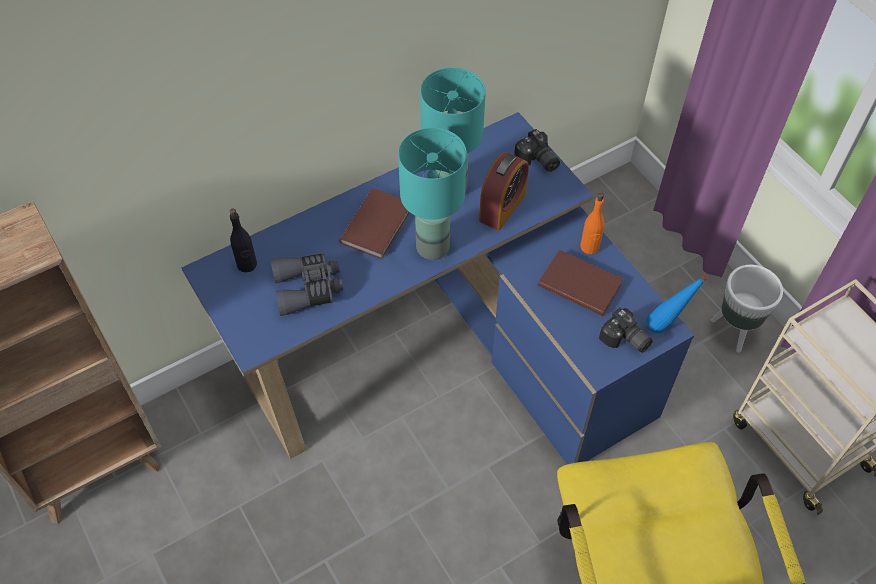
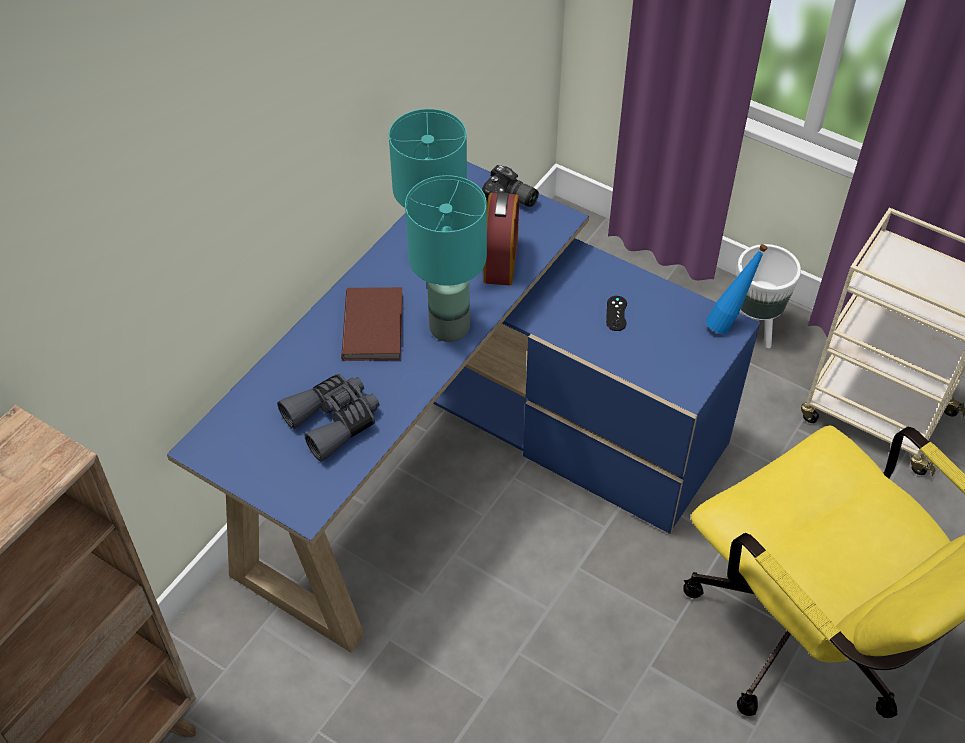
camera: 25 degrees left, 5 degrees down
black bottle [230,209,257,272] -> none
brown book [538,250,623,316] -> black game controller [606,296,627,331]
orange bottle [580,193,605,254] -> none
camera [599,308,653,353] -> none

